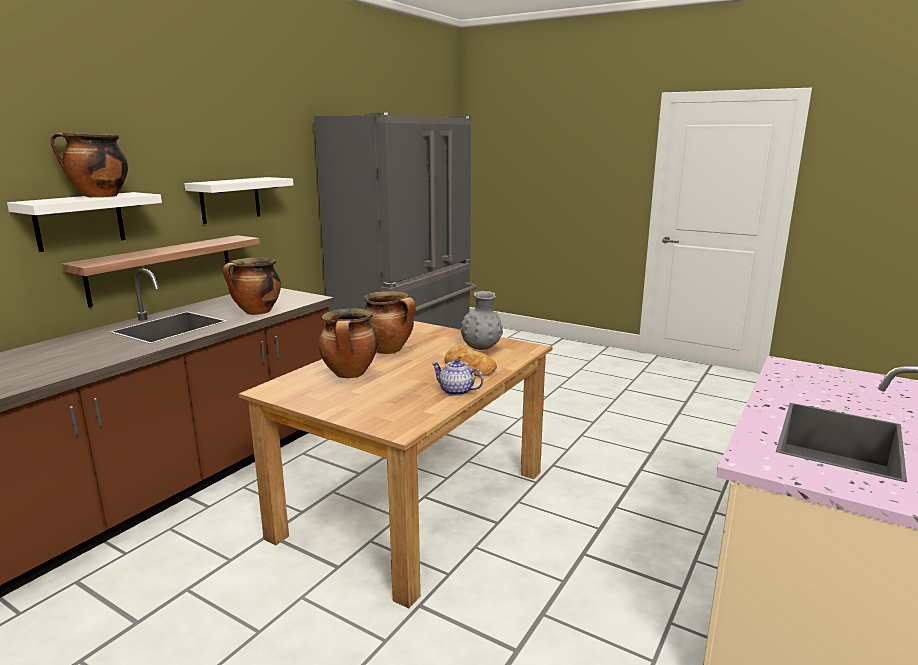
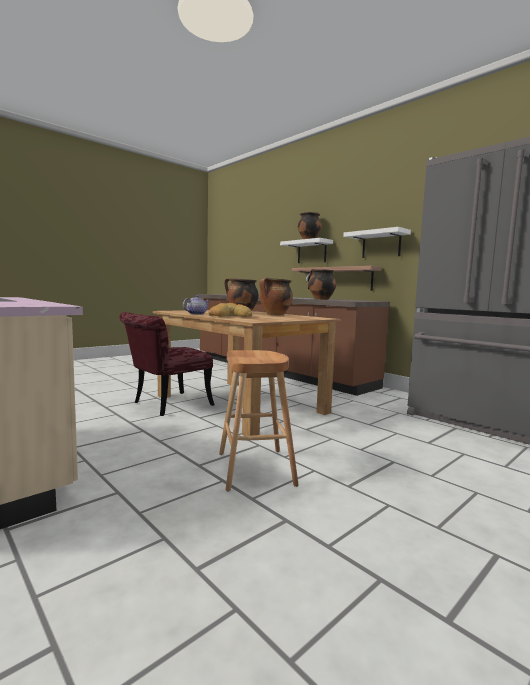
camera: 105 degrees right, 10 degrees down
grey vase [460,291,503,350] -> none
none -> red chair [119,312,214,416]
none -> brown stool [219,350,299,492]

